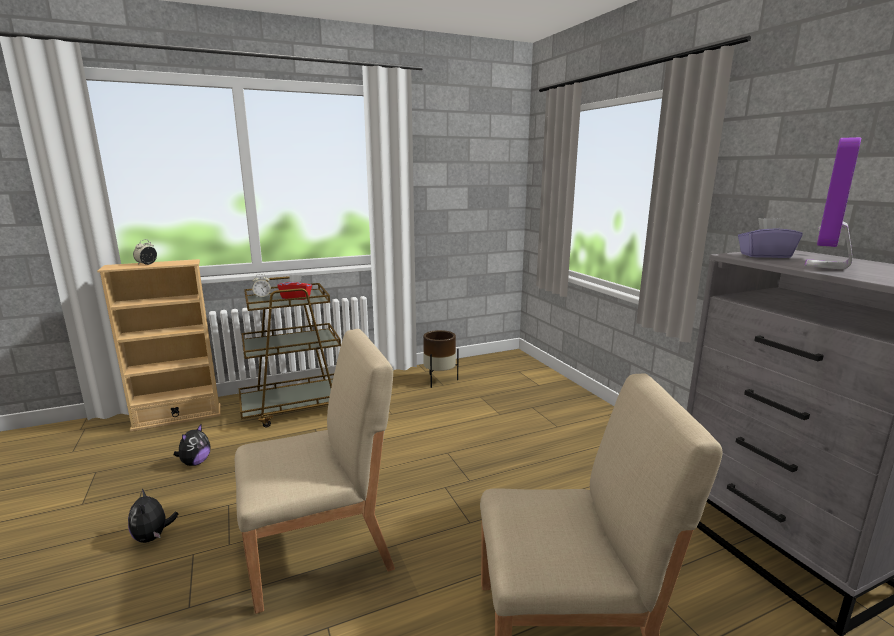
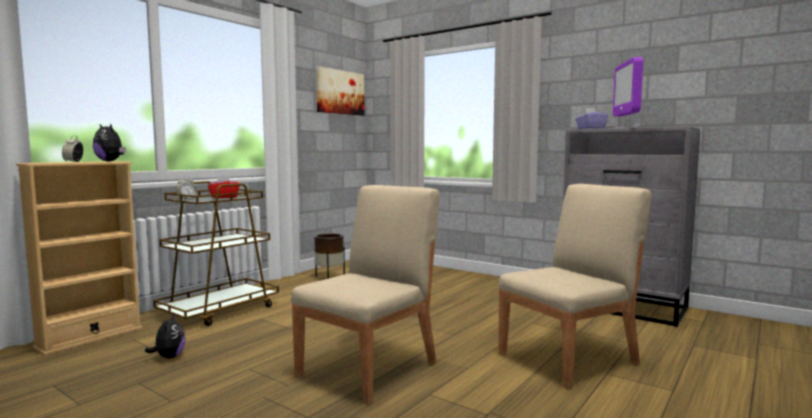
camera: 30 degrees left, 10 degrees down
plush toy [128,489,178,543] -> plush toy moved to [93,123,126,162]
none -> picture [316,66,364,116]

